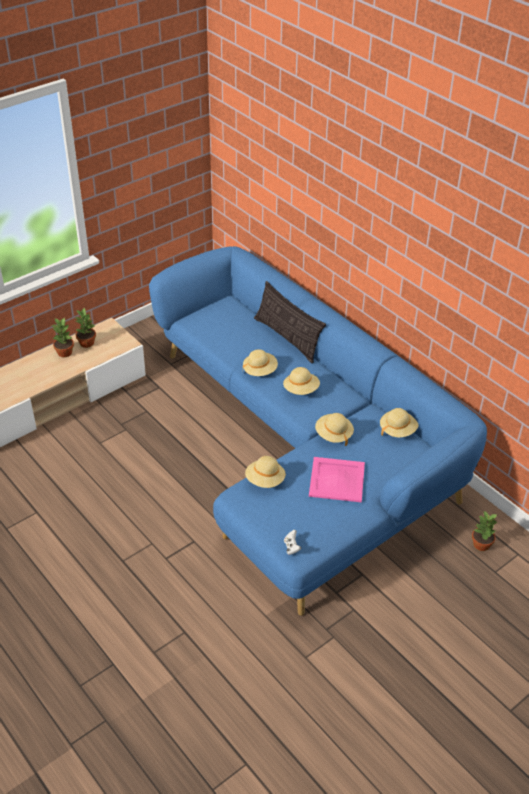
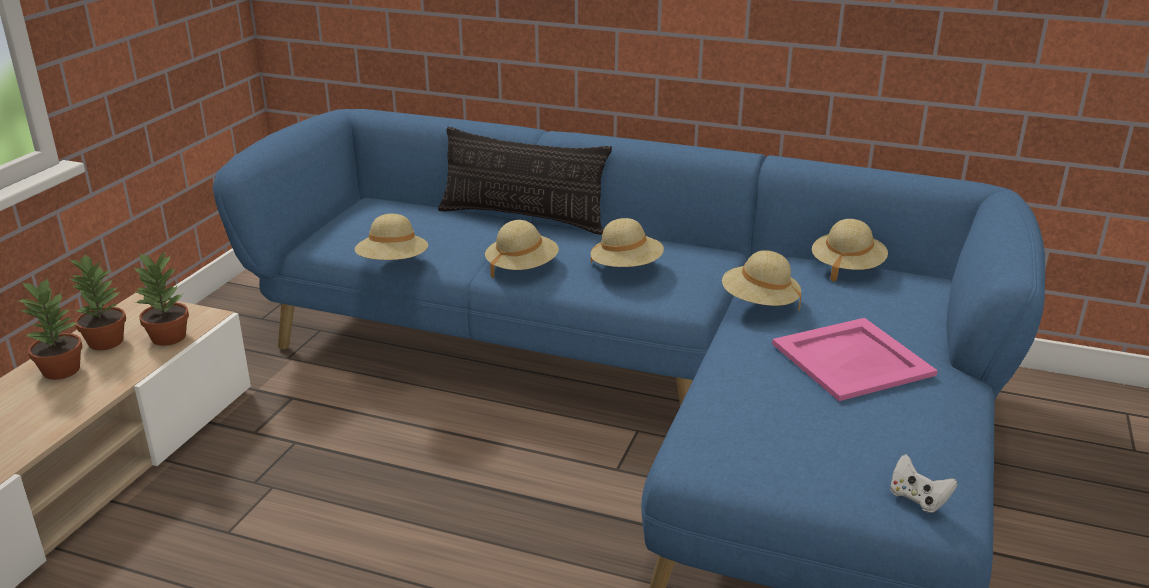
camera: 30 degrees left, 15 degrees down
beige hat [245,456,286,488] -> beige hat moved to [355,214,428,260]
potted plant [472,511,498,551] -> potted plant moved to [134,251,189,346]

